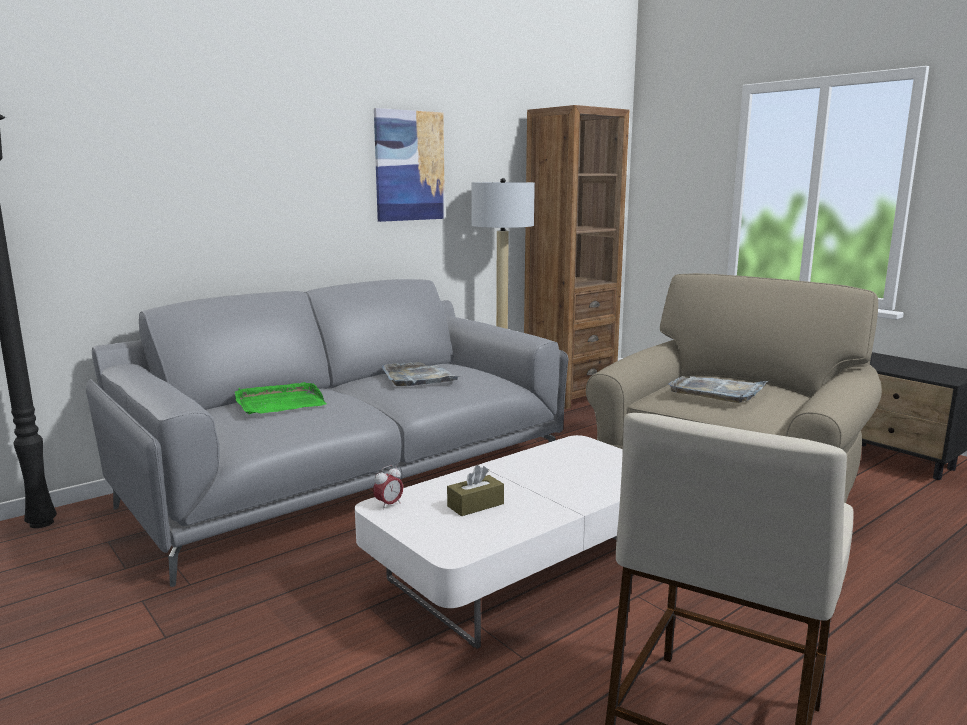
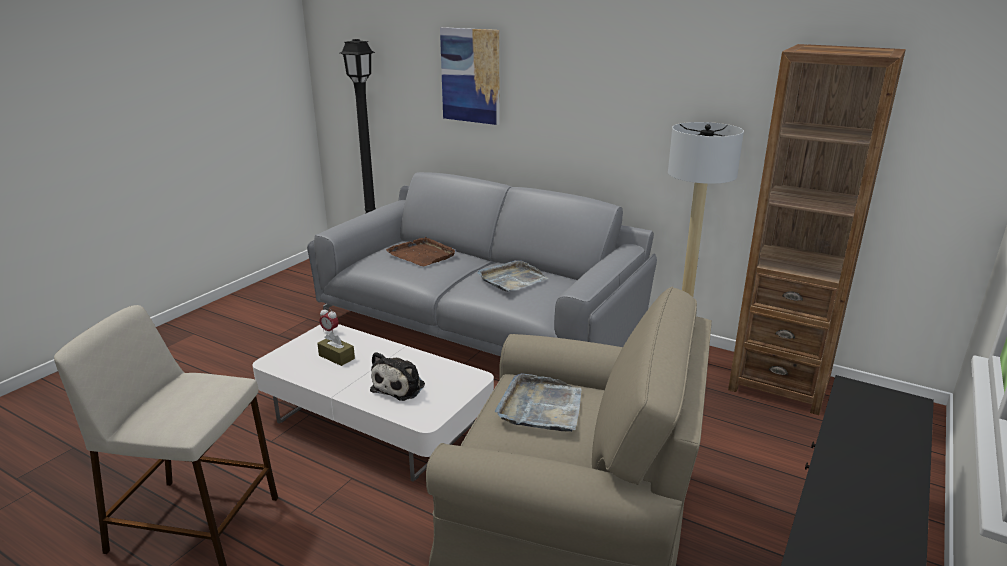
camera: 70 degrees right, 10 degrees up
green tray [235,382,326,414] -> brown tray [386,237,456,266]
picture [374,108,445,222] -> picture moved to [440,27,499,125]
none -> plush toy [370,352,425,401]

